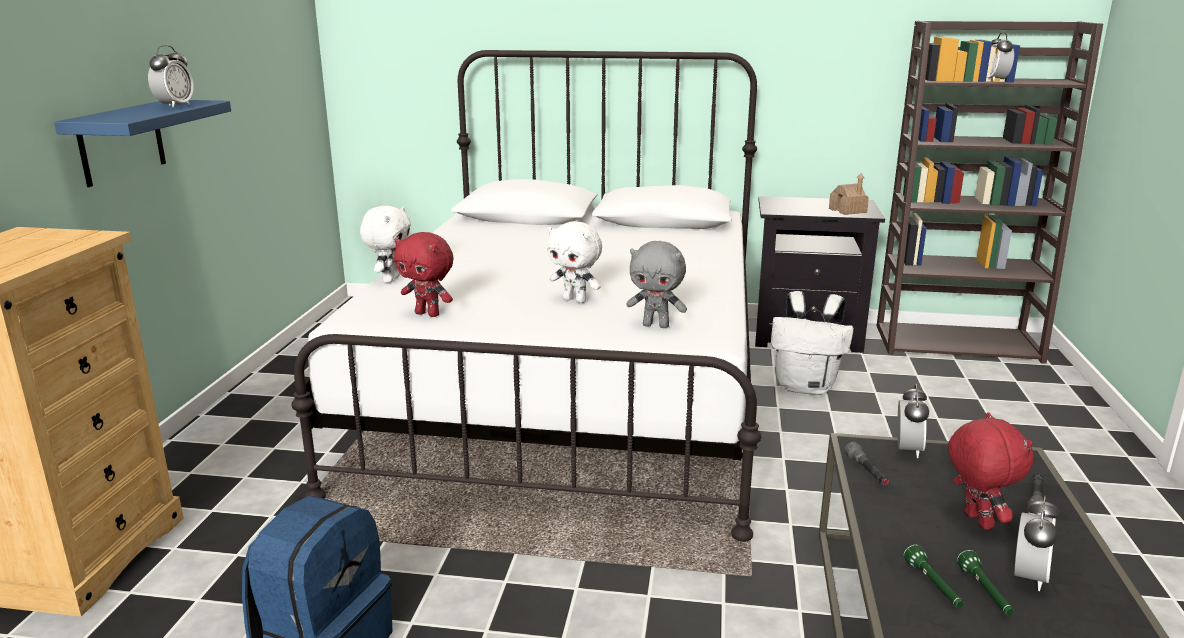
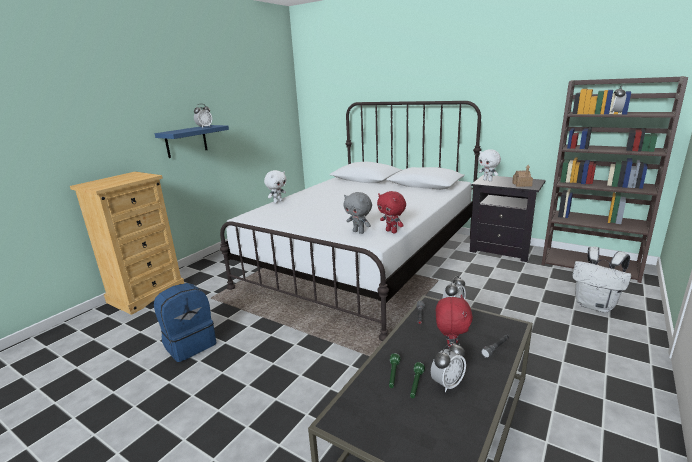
camera: 25 degrees right, 0 degrees up
red plush toy [394,232,454,317] -> red plush toy moved to [377,191,406,234]
white plush toy [547,221,602,303] -> white plush toy moved to [478,149,501,181]
white backpack [771,291,854,395] -> white backpack moved to [572,247,631,313]

